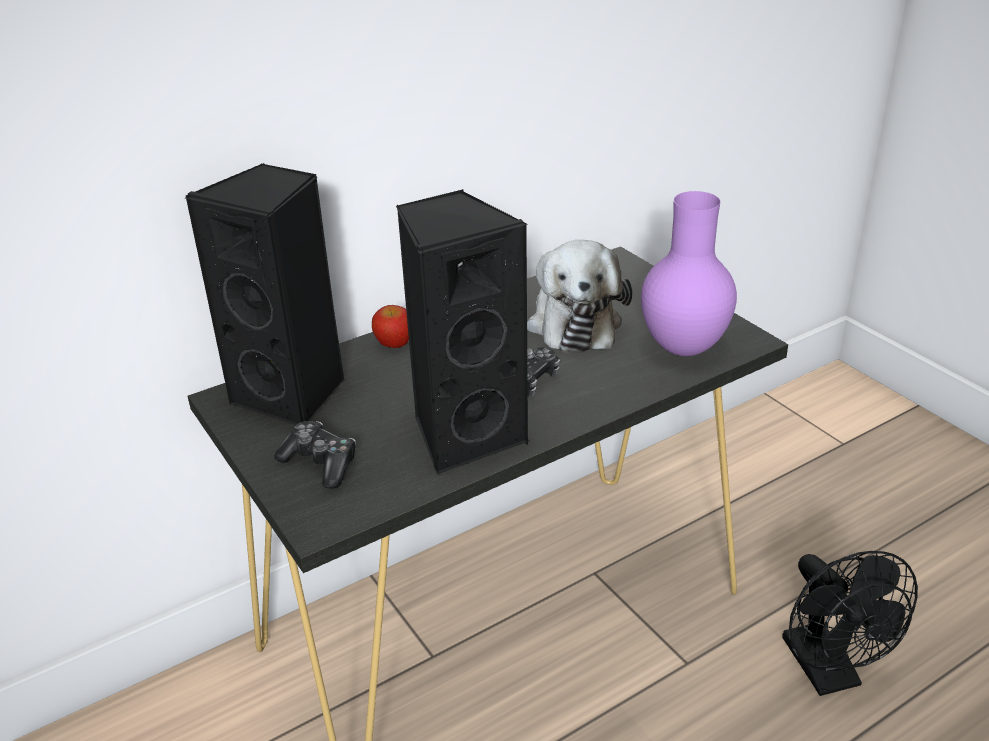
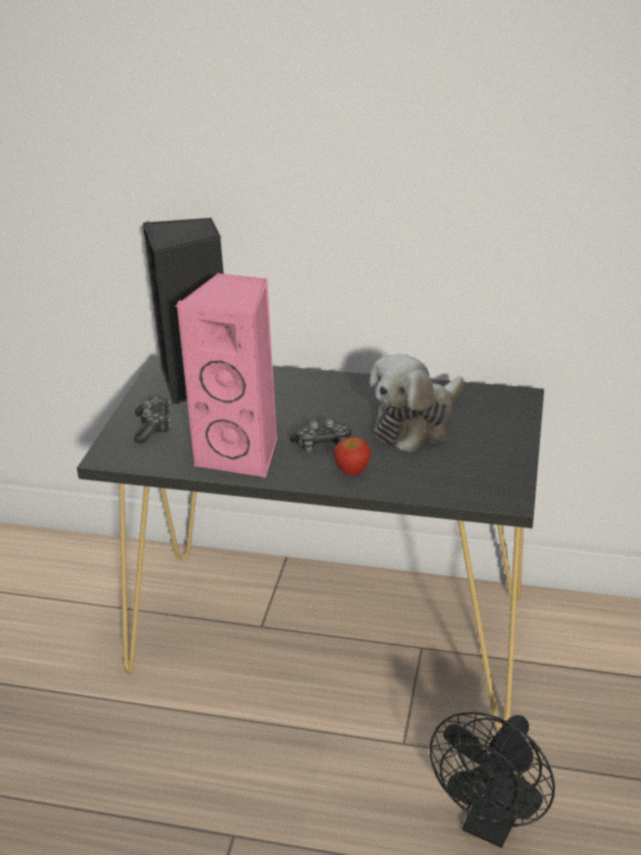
camera: 45 degrees right, 0 degrees up
apple [372,305,409,348] -> apple moved to [334,437,371,475]
black speaker [396,189,530,476] -> pink speaker [176,273,278,479]
purple vase [641,191,737,356] -> none

